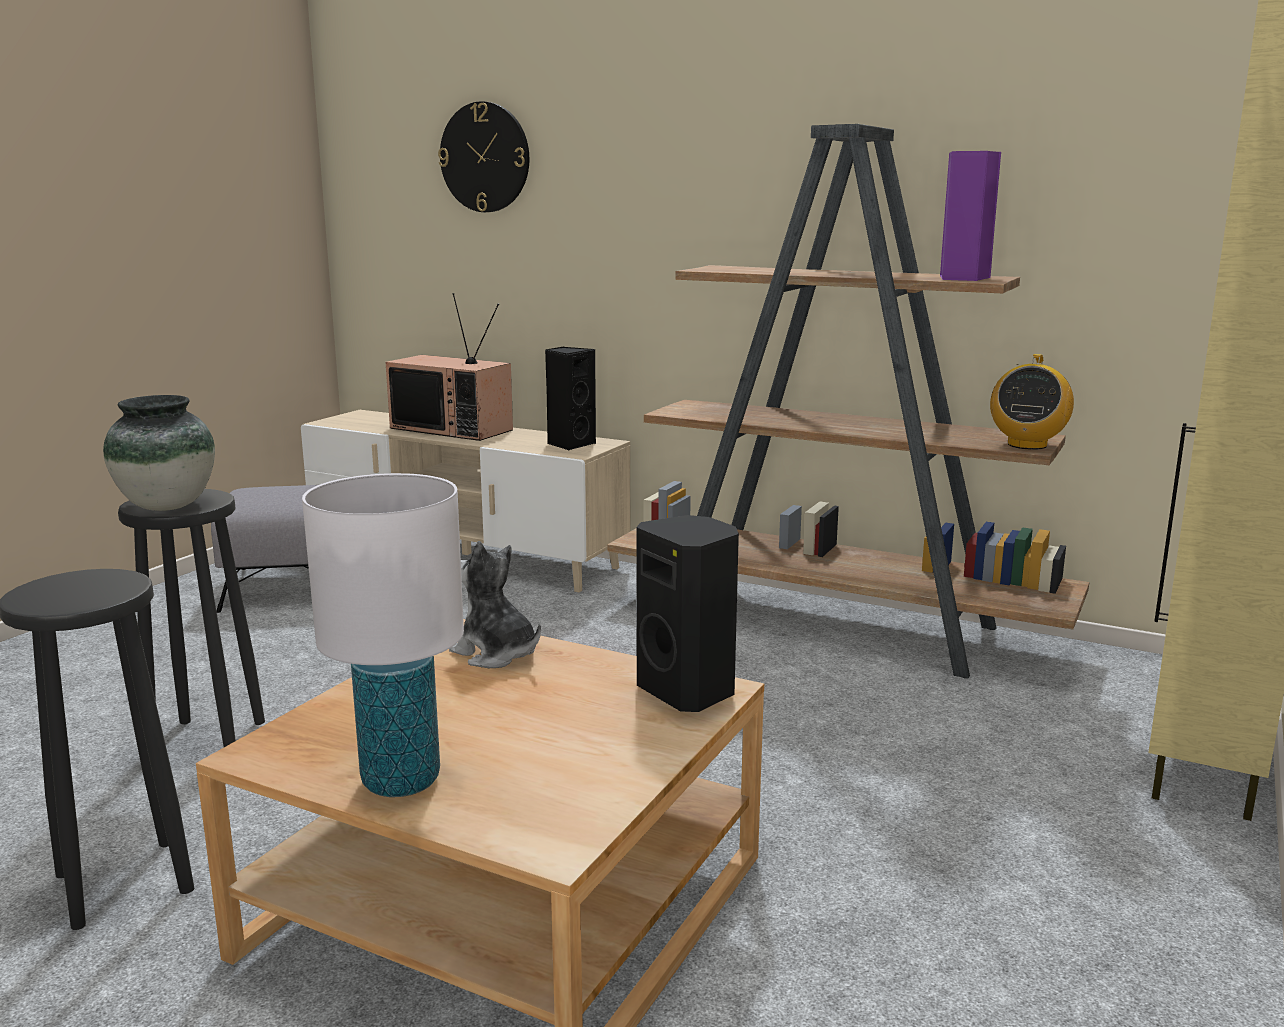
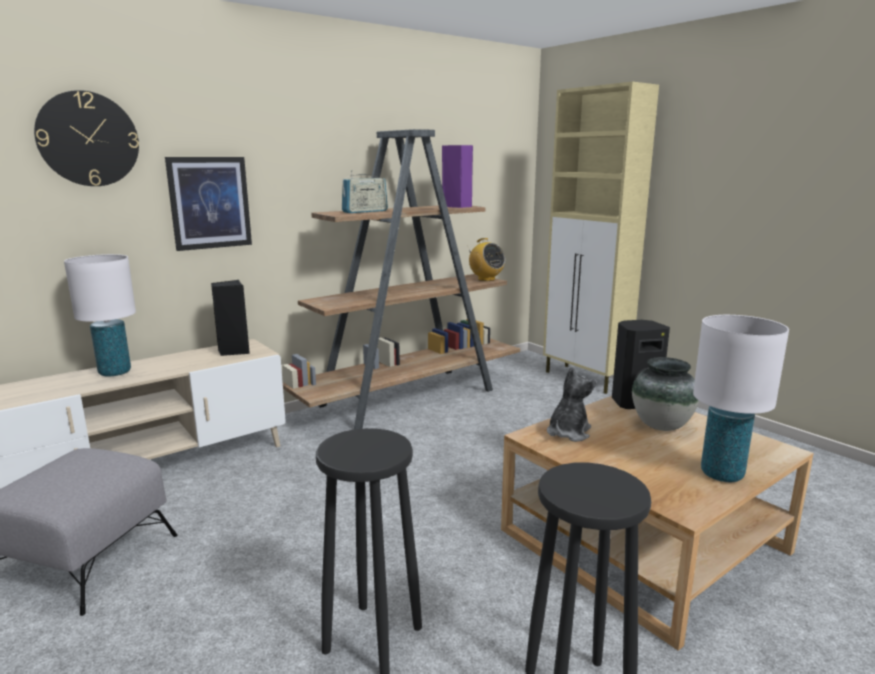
camera: 65 degrees left, 0 degrees up
vase [103,395,215,511] -> vase moved to [632,357,699,431]
television [386,293,513,441] -> white table lamp [64,254,136,377]
plush toy [449,541,541,668] -> plush toy turned 150 degrees clockwise [547,366,597,442]
none -> picture [165,157,252,251]
none -> radio [342,170,388,213]

